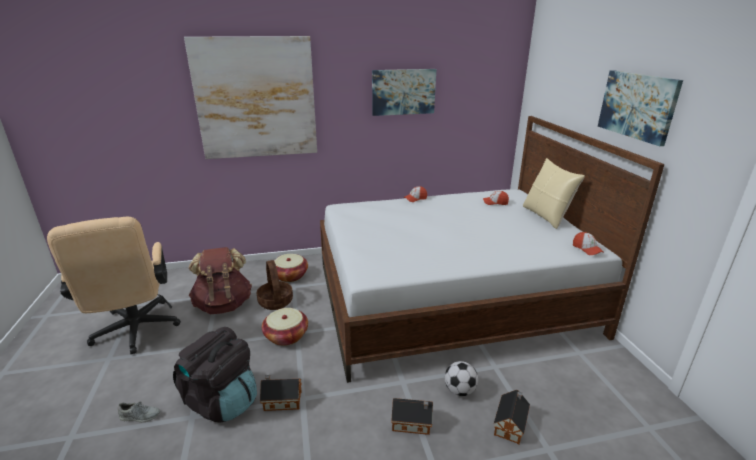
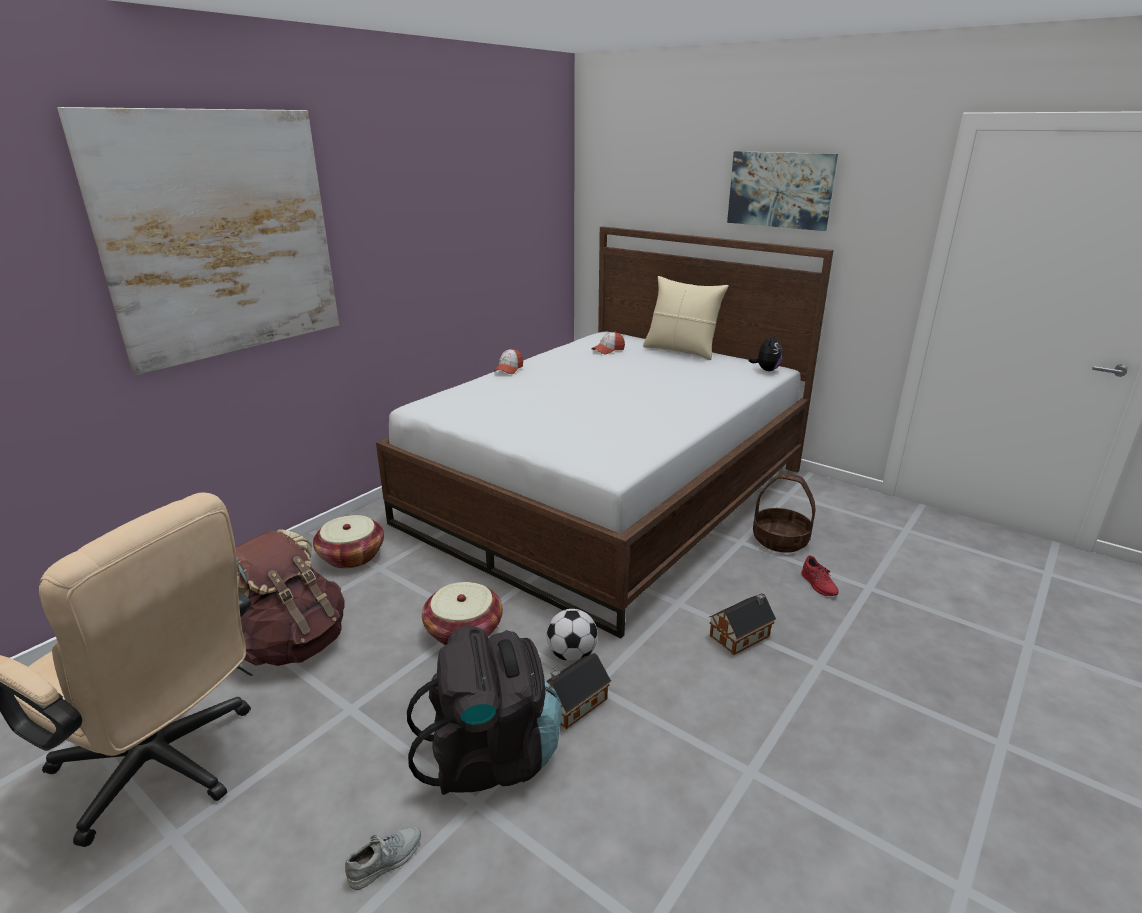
camera: 40 degrees left, 0 degrees up
basket [257,260,293,310] -> basket moved to [753,473,816,553]
picture [372,69,436,116] -> none
football [445,361,478,396] -> football moved to [546,609,598,662]
toy house [494,390,530,444] -> red shoe [801,556,839,596]
cap [573,232,604,255] -> plush toy [749,333,782,371]

